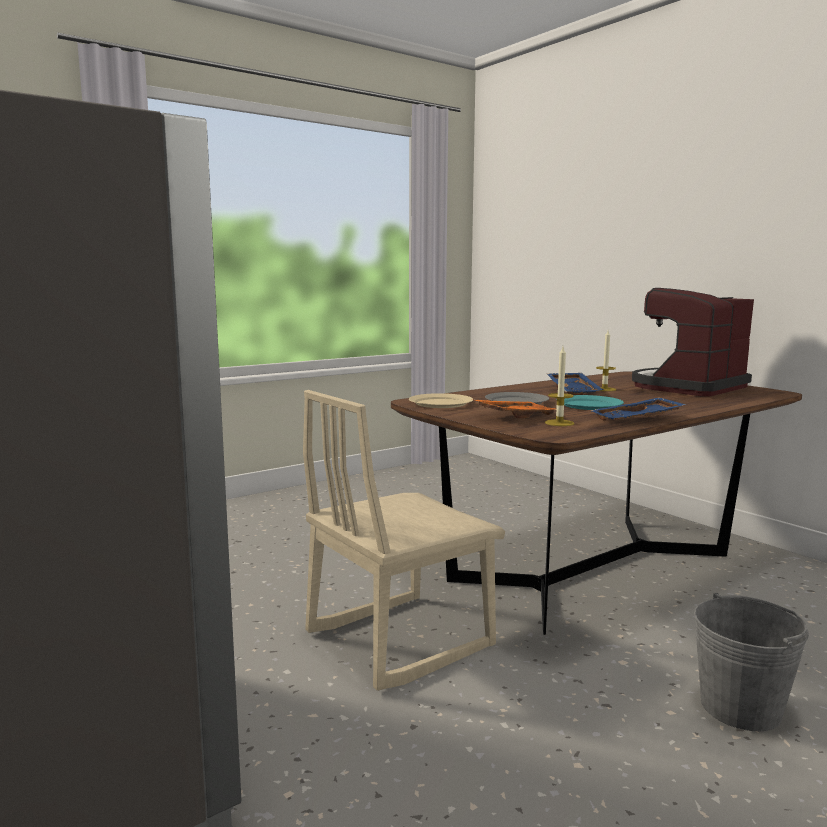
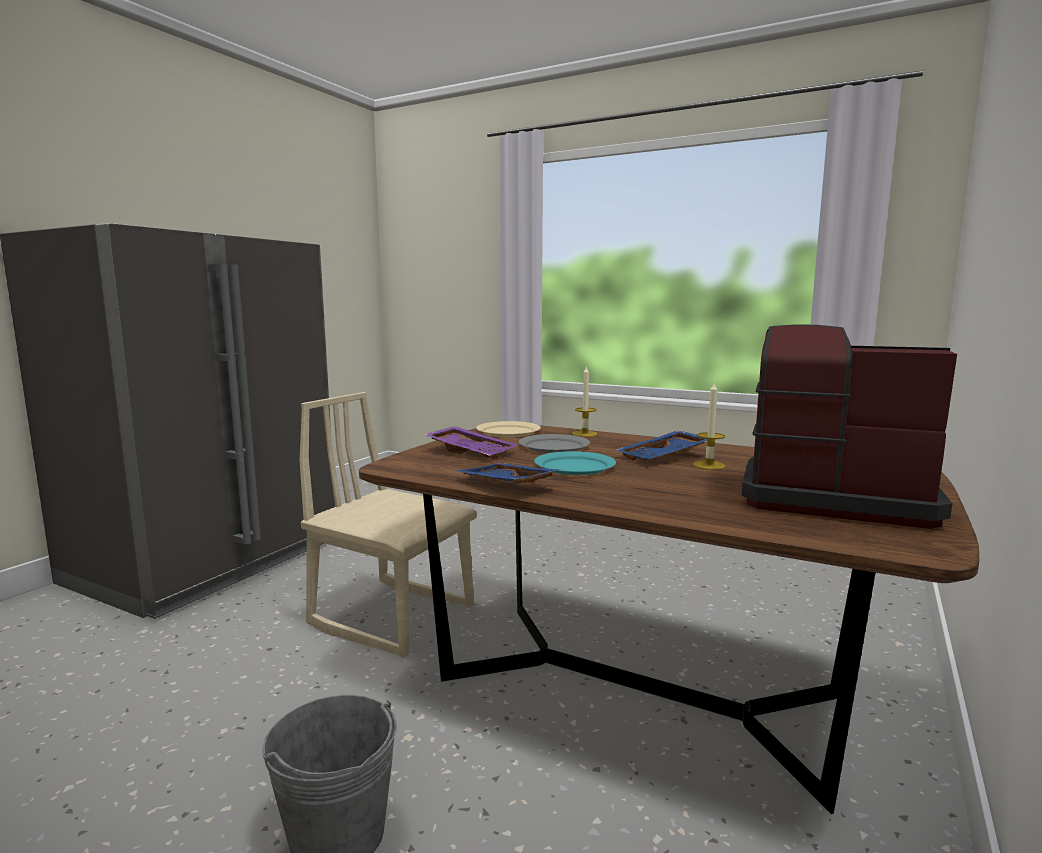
camera: 65 degrees right, 0 degrees up
orange tray [472,399,556,418] -> purple tray [424,426,518,459]
candle [545,347,574,426] -> candle moved to [572,365,598,437]

